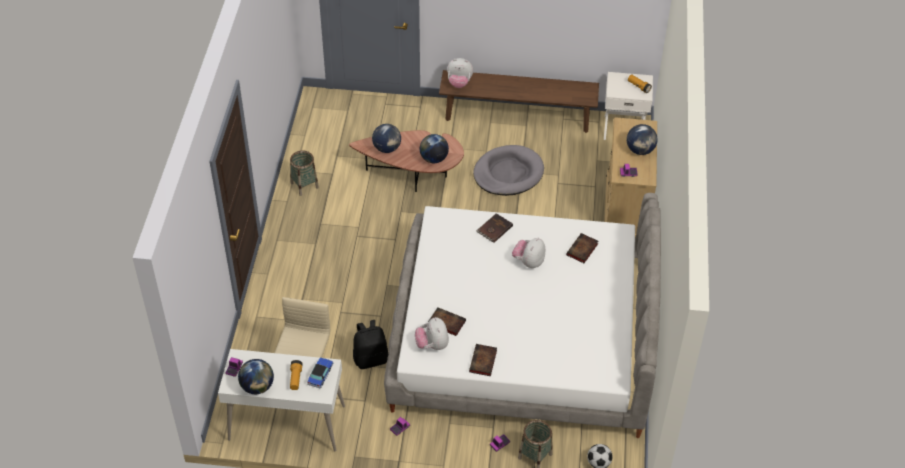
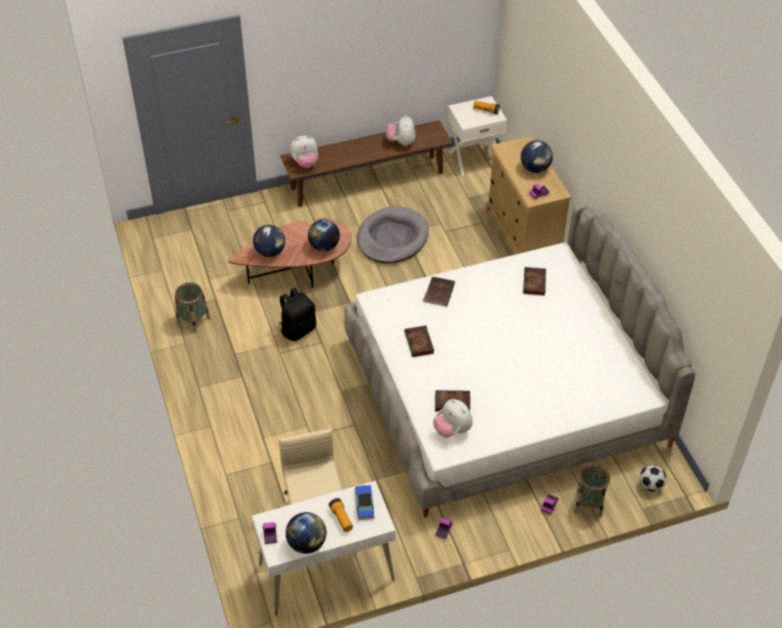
camera: 25 degrees left, 0 degrees up
black backpack [353,320,388,369] -> black backpack moved to [279,288,316,341]
book [469,344,497,376] -> book moved to [404,326,434,357]
plush toy [512,238,545,268] -> plush toy moved to [386,115,416,146]

